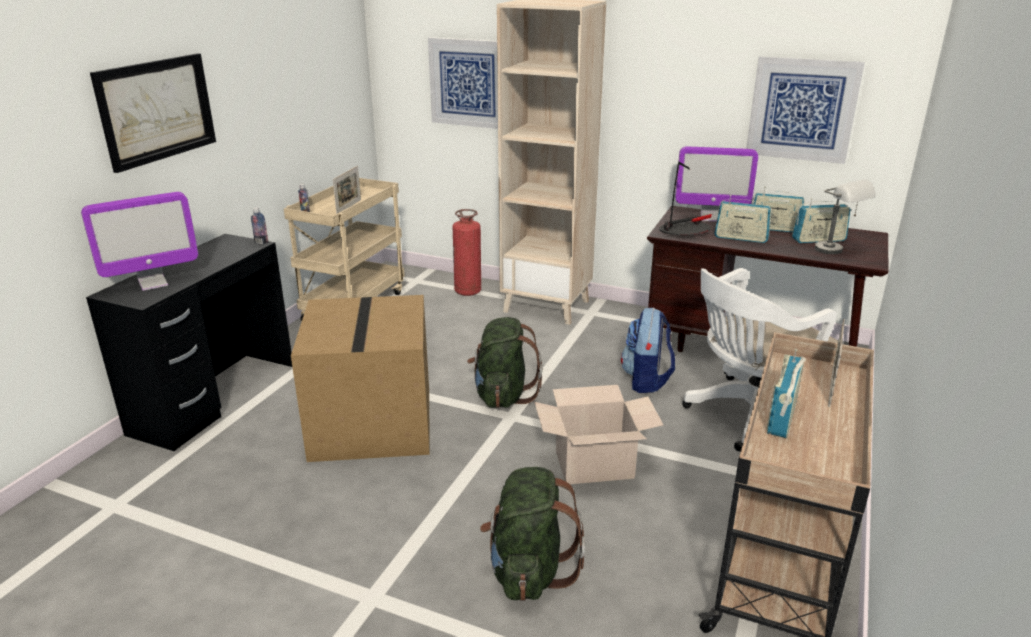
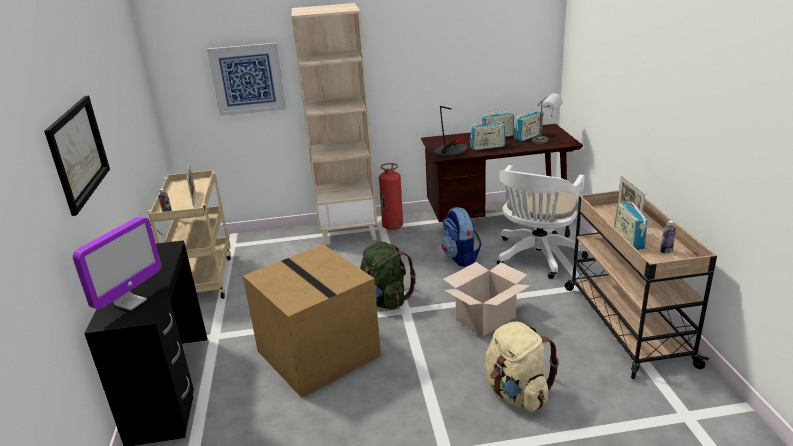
camera: 30 degrees left, 0 degrees up
bottle [251,207,268,244] -> bottle moved to [660,220,676,253]
fire extinguisher [453,209,481,296] -> fire extinguisher moved to [379,163,403,230]
green backpack [480,467,585,601] -> beige backpack [485,322,559,412]
monitor [675,147,758,222] -> none
picture [746,56,865,164] -> none

